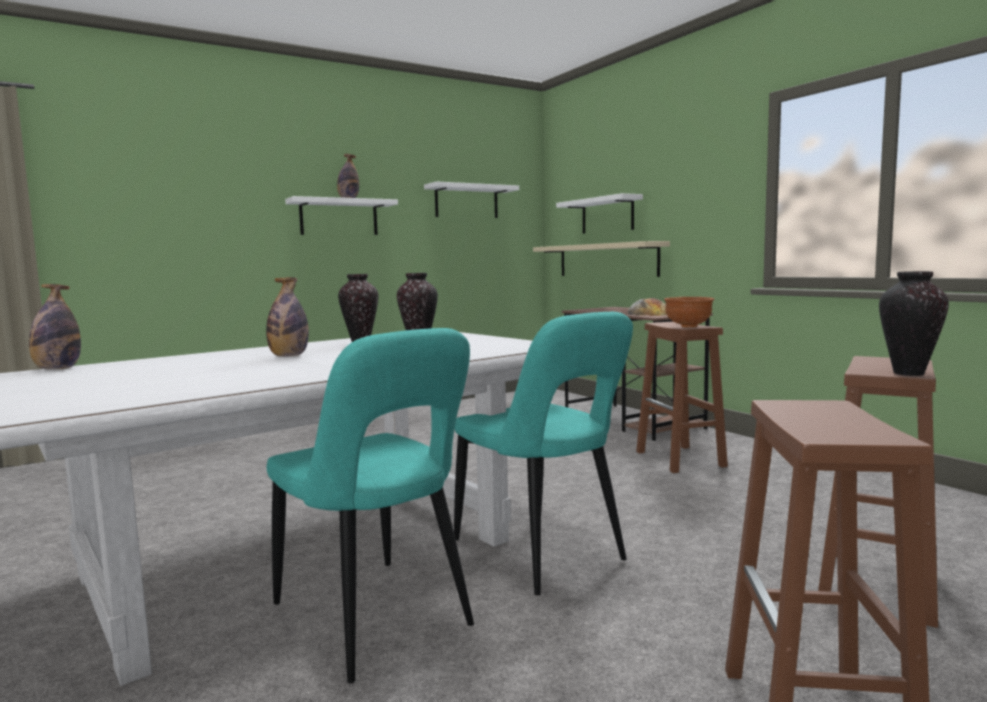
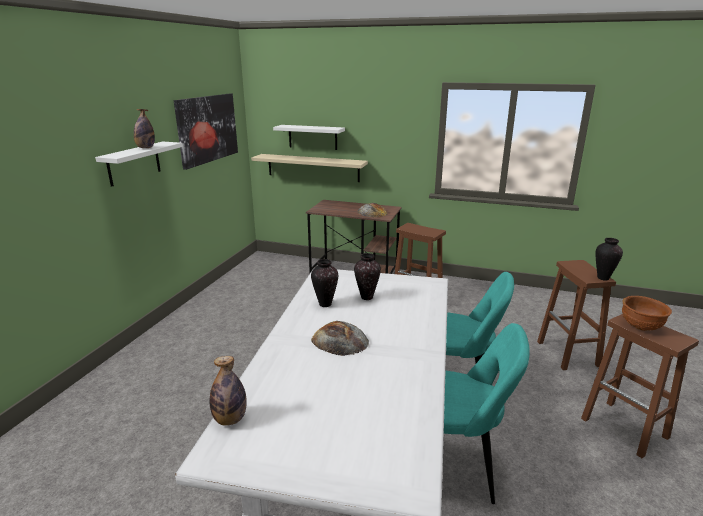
camera: 40 degrees left, 15 degrees up
bottle [266,277,309,357] -> bread [311,321,369,356]
white shelf [424,181,519,218] -> picture [174,94,238,170]
brown bowl [664,297,714,328] -> brown bowl moved to [622,296,672,331]

